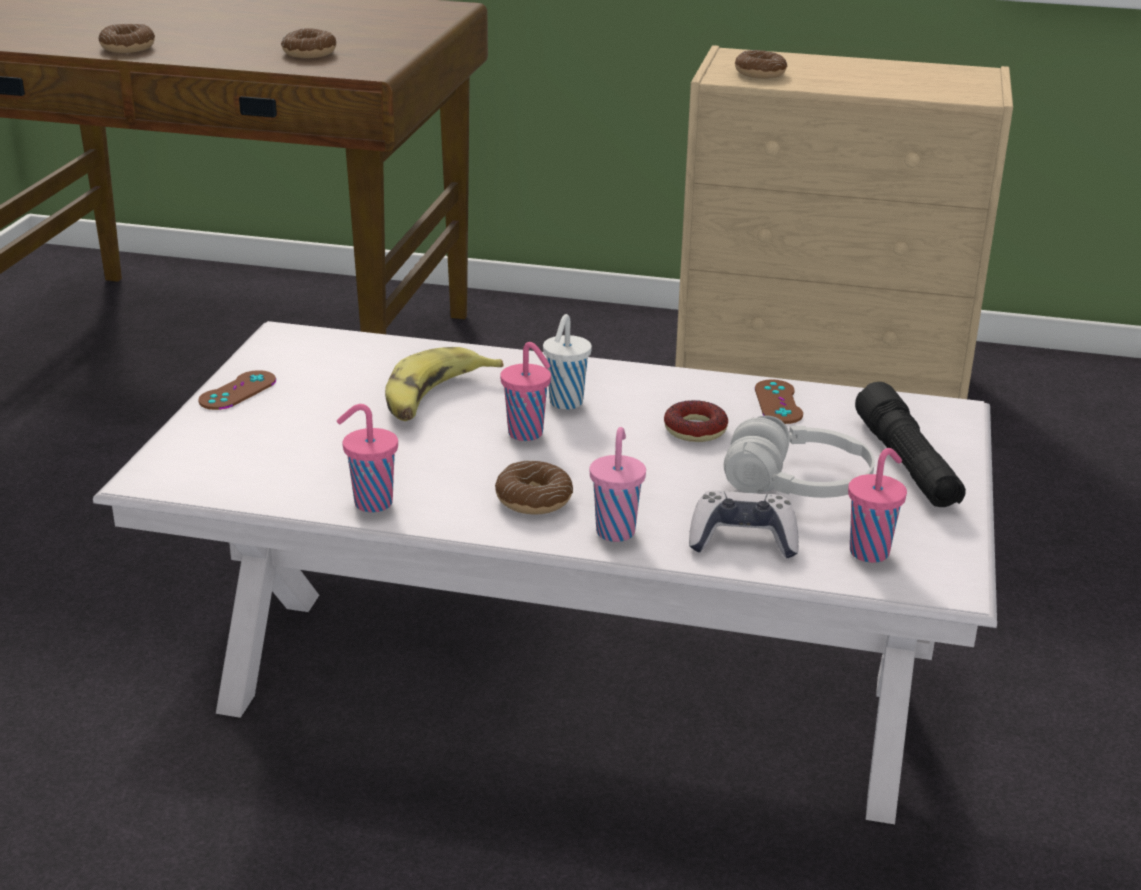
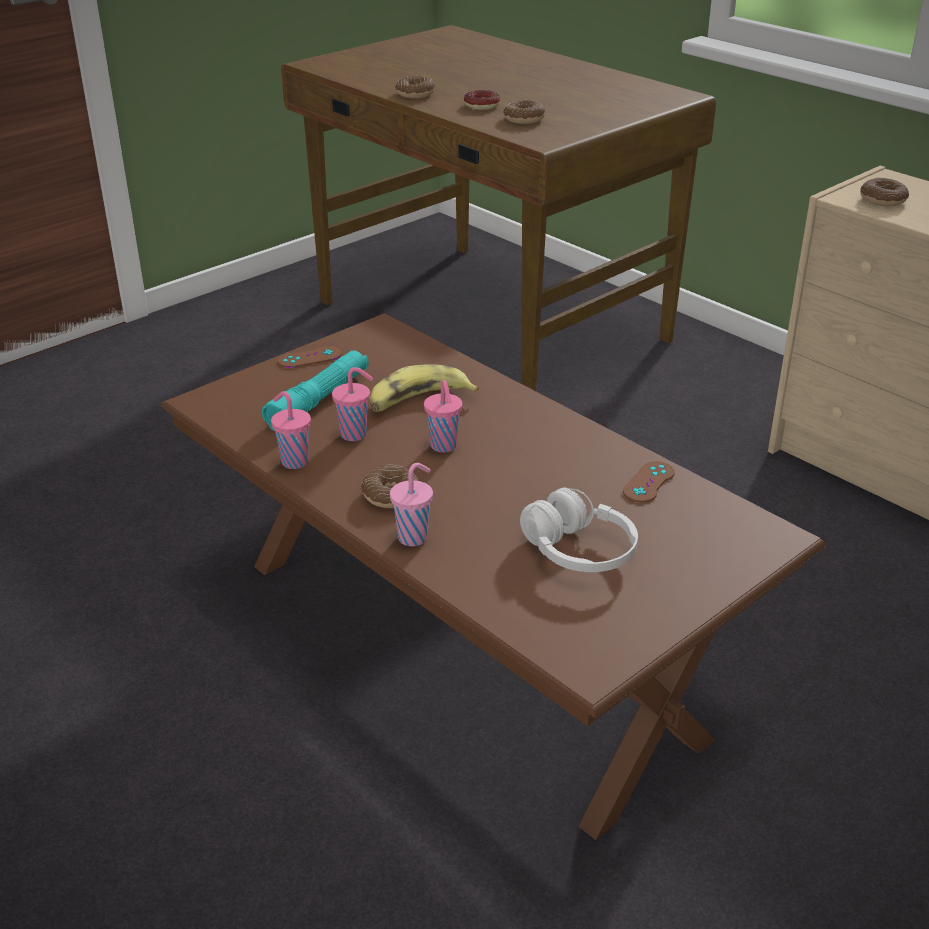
camera: 35 degrees right, 5 degrees up
white coffee table [93,321,997,824] -> brown coffee table [161,313,826,840]
white cup [543,314,592,410] -> none
donut [664,400,728,442] -> donut moved to [464,90,500,110]
game controller [689,490,799,558] -> none
pink cup [848,448,907,563] -> pink cup moved to [332,367,373,441]
black flashlight [855,382,966,507] -> none
none -> turquoise flashlight [262,350,369,431]

